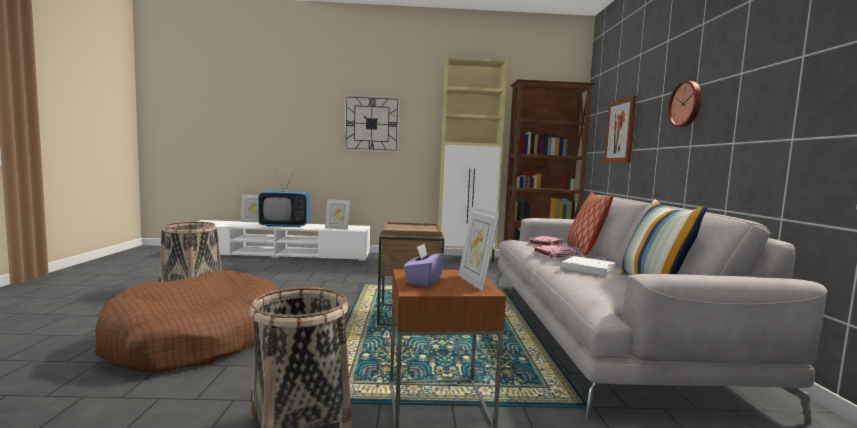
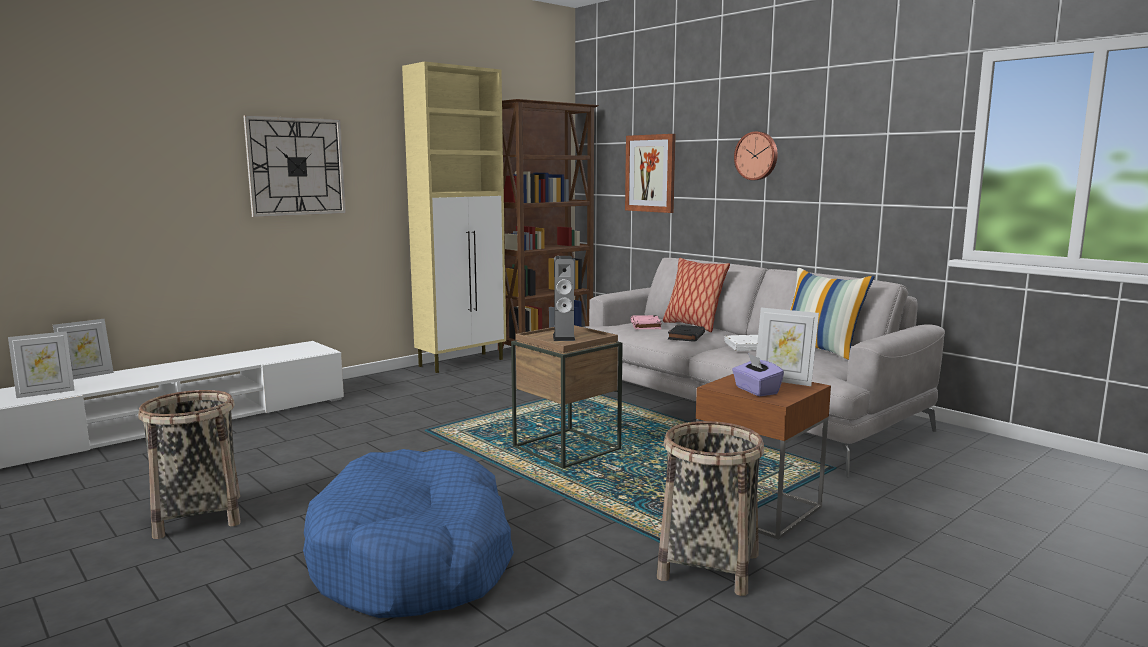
camera: 40 degrees left, 5 degrees up
brown dog bed [95,270,276,373] -> blue dog bed [303,449,514,618]
television [258,169,310,227] -> none
picture frame [325,199,350,230] -> picture frame moved to [8,331,75,398]
pink book [533,245,577,258] -> black book [668,325,705,342]
none -> speaker [553,256,575,341]

